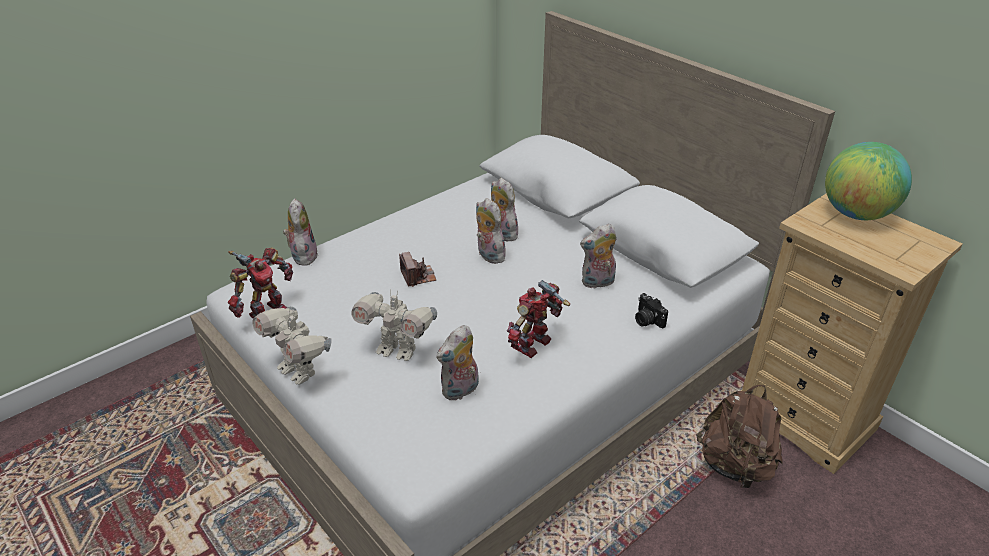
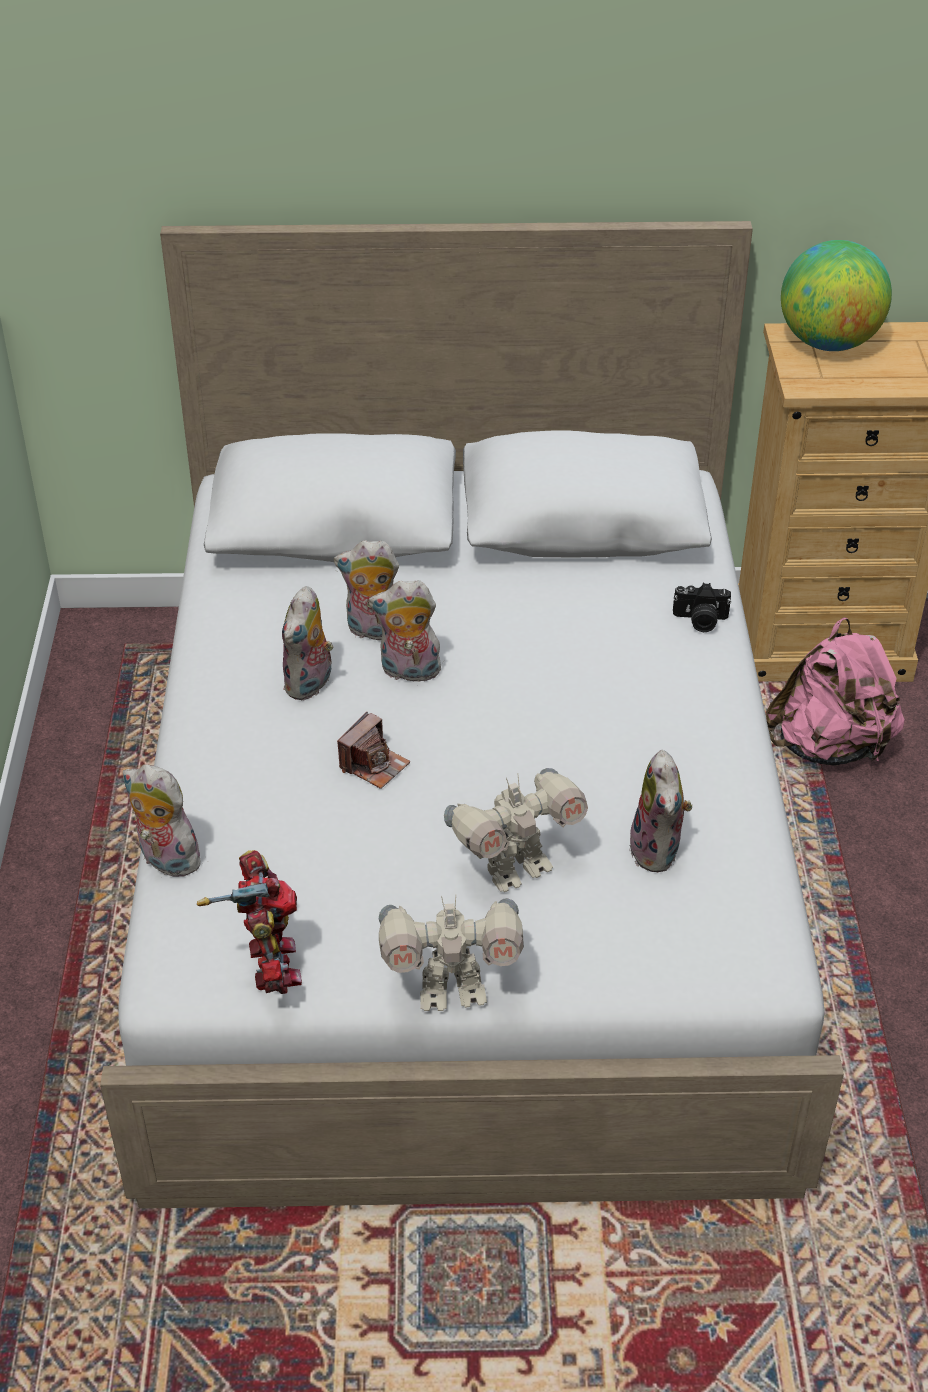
camera: 50 degrees left, 5 degrees up
camera [399,252,436,287] -> camera turned 105 degrees clockwise [337,712,411,789]
toy robot [507,280,570,358] -> none
plush toy [580,224,617,289] -> plush toy moved to [282,586,334,700]
brown backpack [697,385,783,488] -> pink backpack [766,617,905,766]

